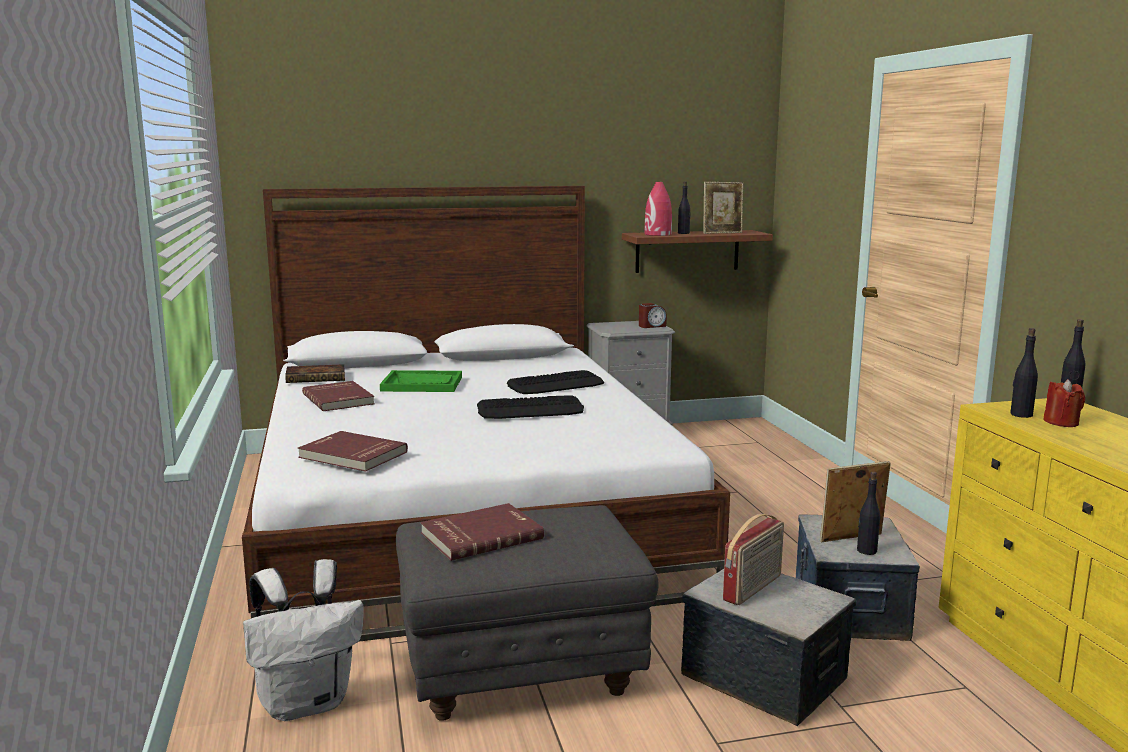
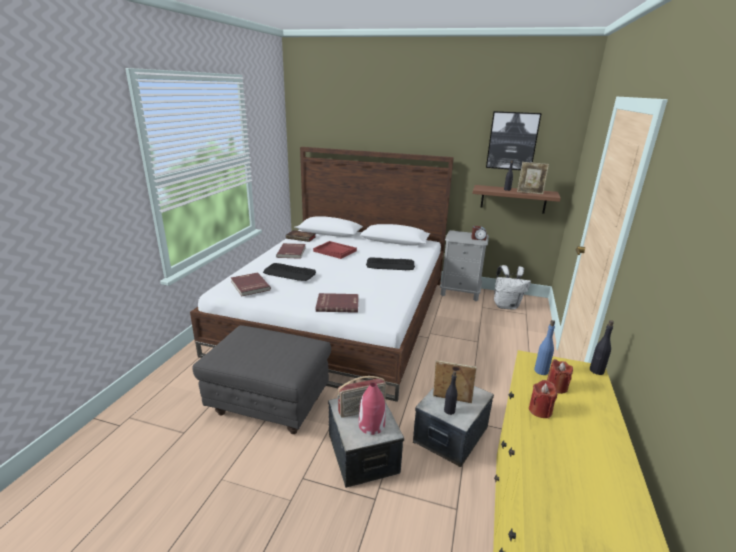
camera: 30 degrees right, 10 degrees up
white backpack [243,559,364,721] -> white backpack moved to [494,265,531,310]
green tray [380,370,462,392] -> red tray [313,241,357,259]
red book [420,503,544,561] -> red book moved to [316,293,359,313]
keyboard [477,395,584,419] -> keyboard moved to [263,263,316,281]
red vase [645,182,672,236] -> red vase moved to [359,383,386,435]
black bottle [1010,328,1038,418] -> blue bottle [534,320,555,375]
none -> picture [486,111,542,170]
none -> red candle [529,380,558,419]

